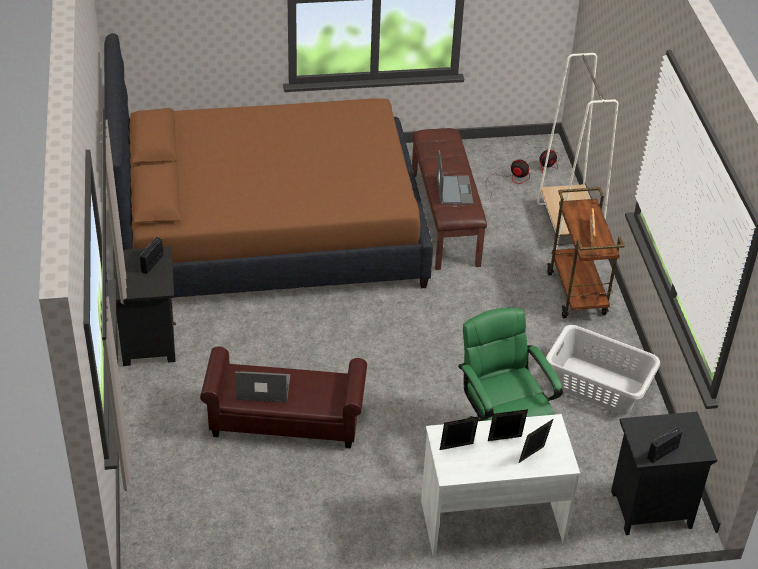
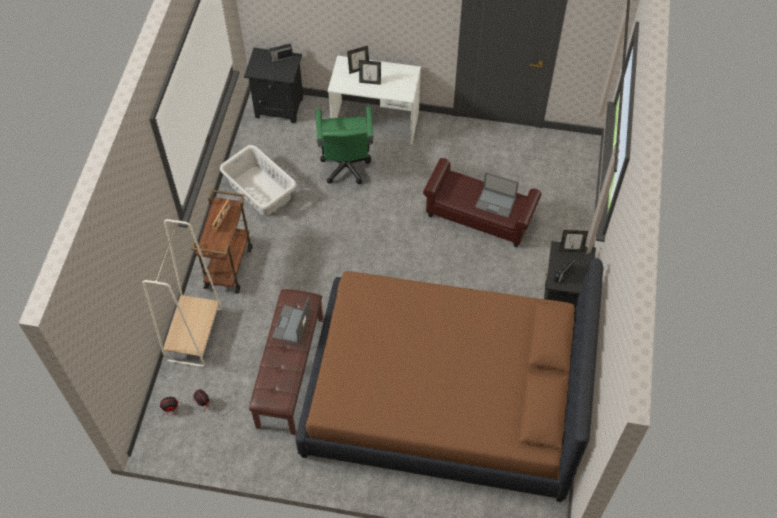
camera: 160 degrees left, 15 degrees up
picture frame [440,416,479,450] -> picture frame moved to [559,230,588,252]

